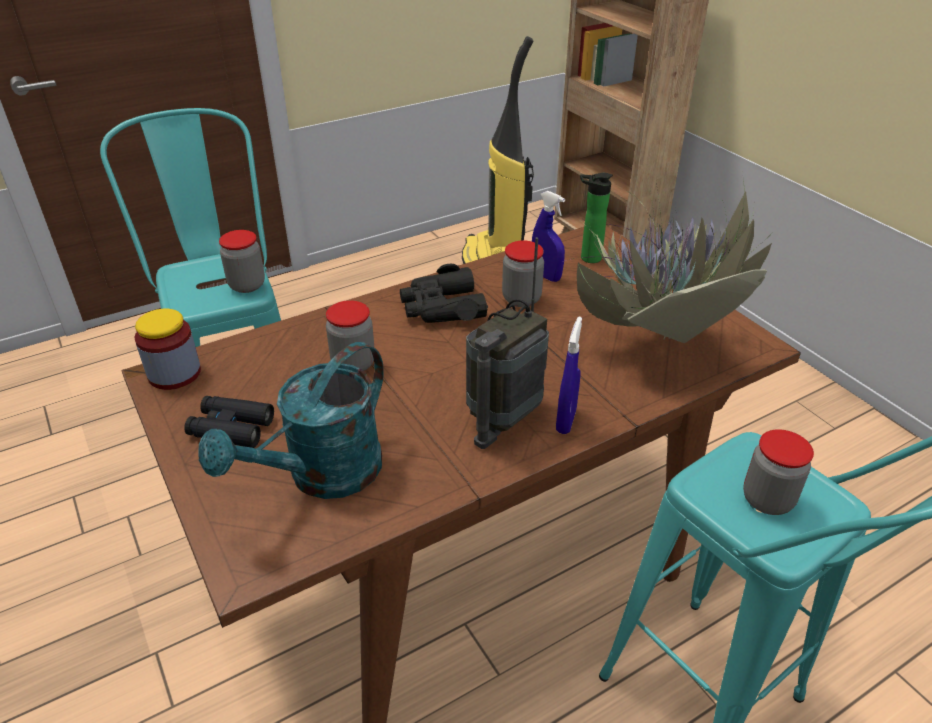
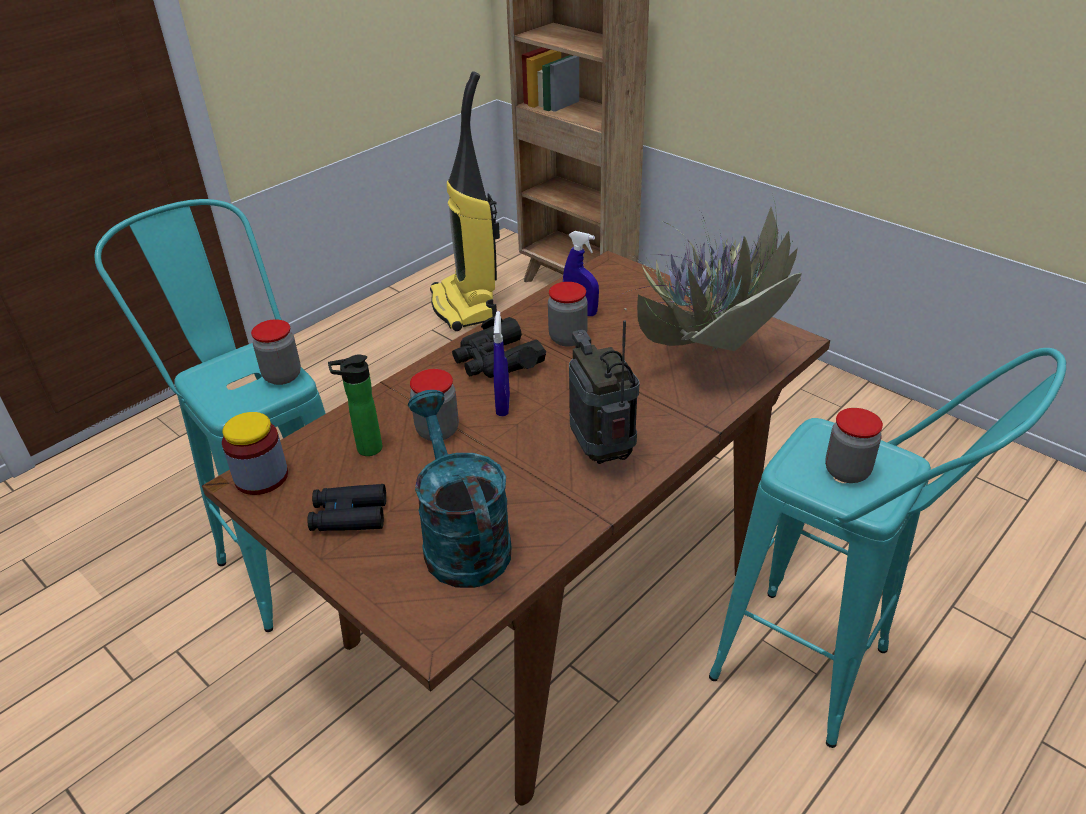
camera: 15 degrees left, 0 degrees up
turquoise watering can [198,342,384,499] -> turquoise watering can turned 135 degrees clockwise [408,390,512,588]
radio [466,237,549,449] -> radio turned 135 degrees clockwise [569,320,640,464]
blue spray bottle [556,317,582,434] -> blue spray bottle moved to [493,311,510,416]
bottle [580,173,613,263] -> bottle moved to [328,354,382,456]

